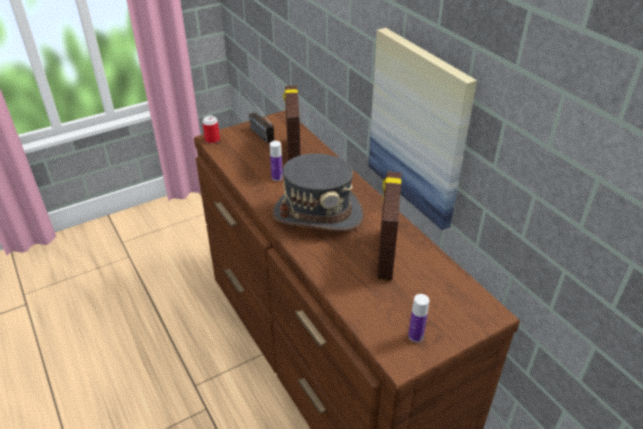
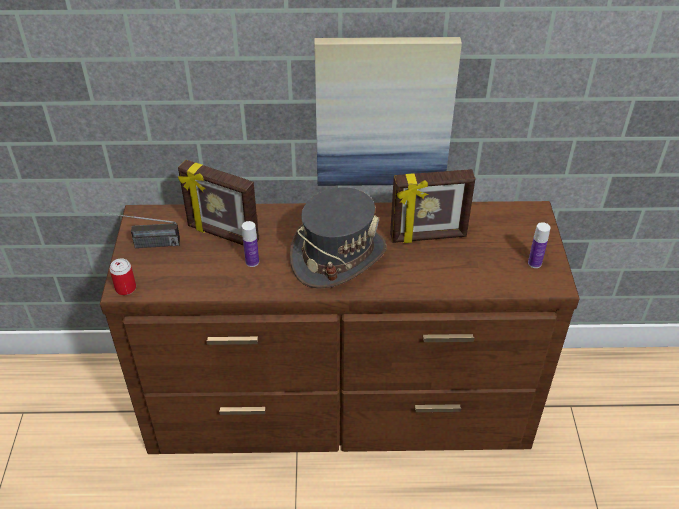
camera: 60 degrees left, 5 degrees up
picture frame [377,172,402,281] -> picture frame turned 45 degrees counterclockwise [390,169,476,243]

